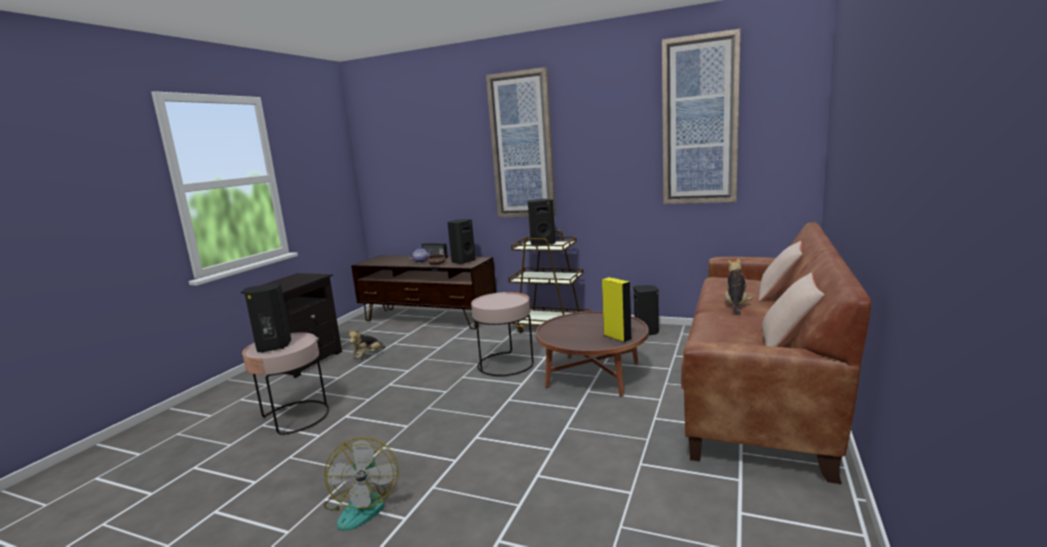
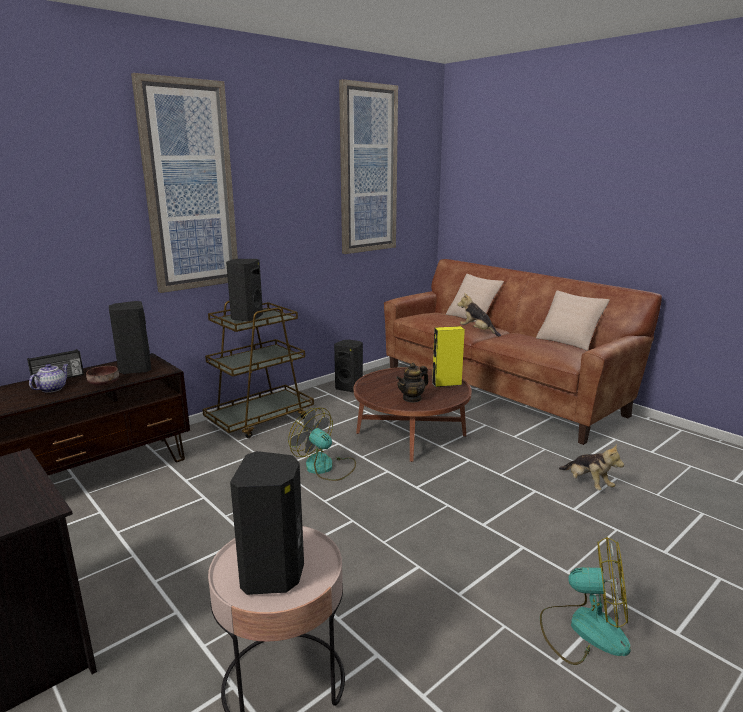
camera: 65 degrees left, 5 degrees up
plush toy [347,329,385,359] -> plush toy moved to [559,444,624,490]
pink side table [471,292,534,376] -> fan [288,408,356,481]
none -> teapot [396,363,429,403]

